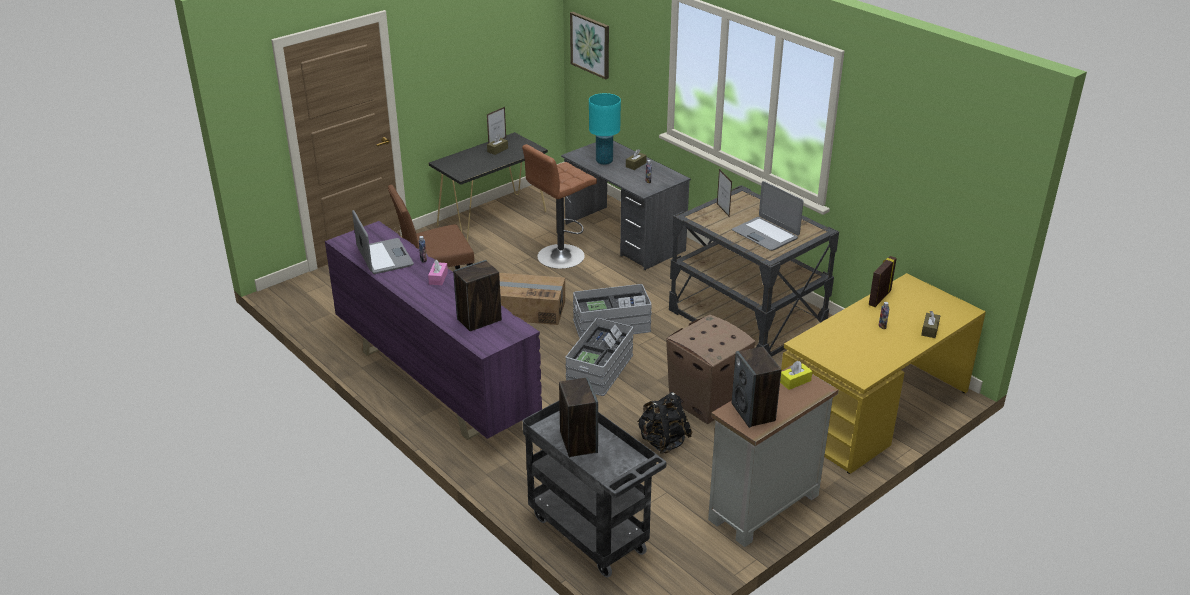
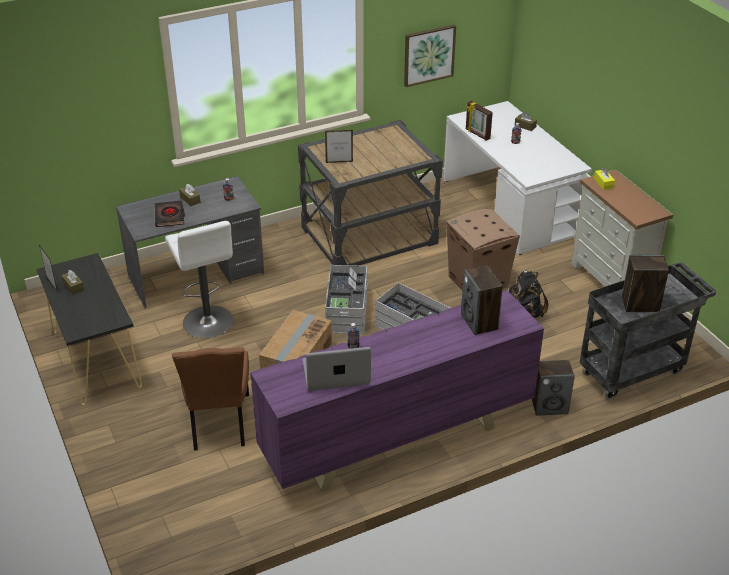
camera: 75 degrees left, 5 degrees up
pink tissue box [428,260,448,285] -> none
brown stool [522,144,597,269] -> white stool [165,221,233,338]
picture [570,12,609,80] -> picture moved to [404,24,456,87]
turquoise table lamp [589,93,621,165] -> black book [154,201,185,227]
laptop [732,181,803,251] -> none
speaker [732,346,781,428] -> speaker moved to [532,360,575,416]
yellow desk [781,273,986,474] -> white desk [443,101,592,255]

